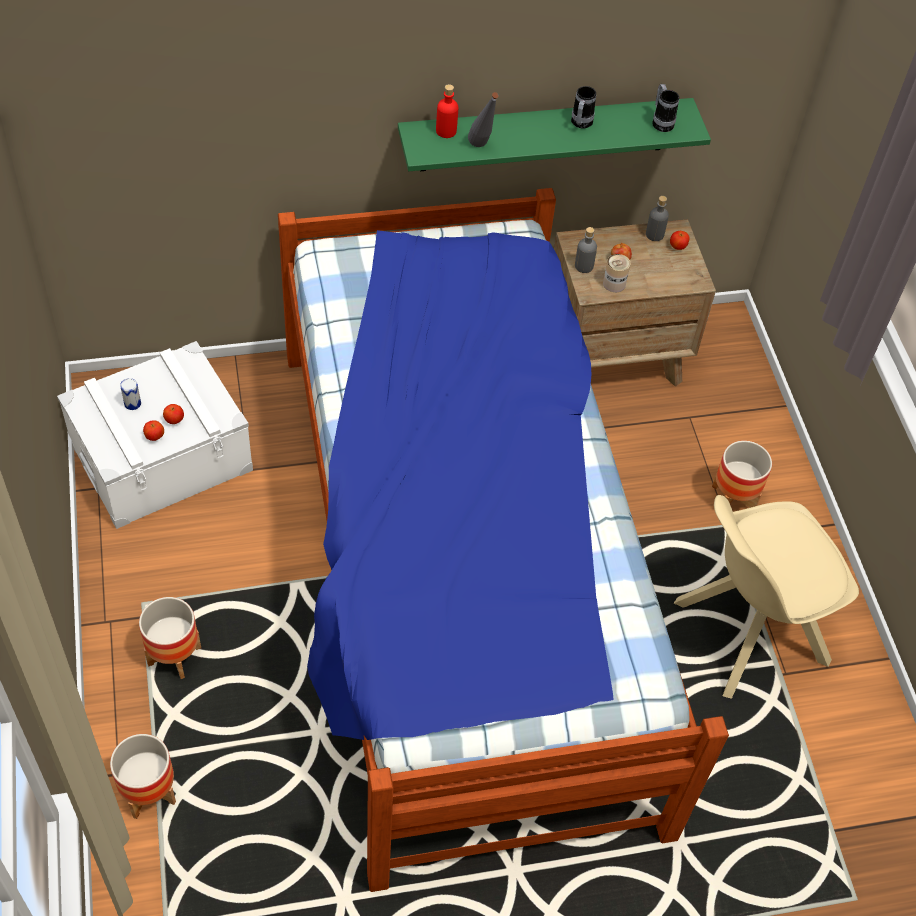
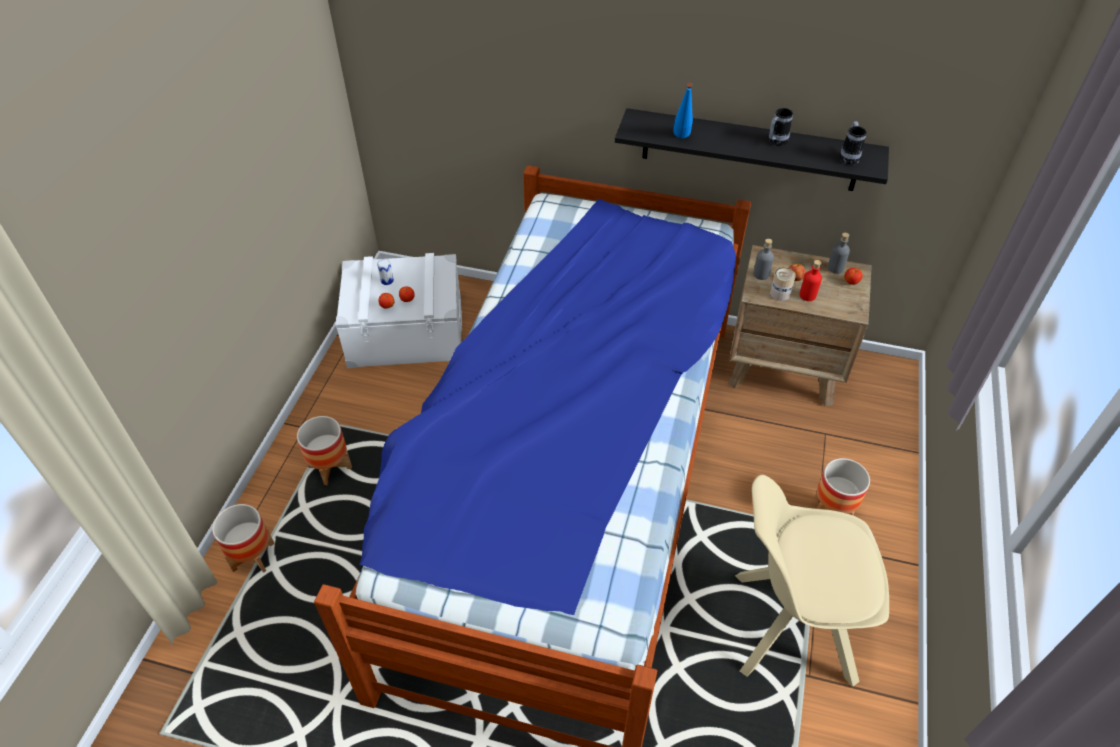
camera: 30 degrees right, 5 degrees down
green shelf [398,98,711,171] -> black shelf [615,108,889,191]
red bottle [436,84,459,138] -> red bottle moved to [799,260,822,301]
grey bottle [468,92,499,147] -> blue bottle [673,82,693,138]

